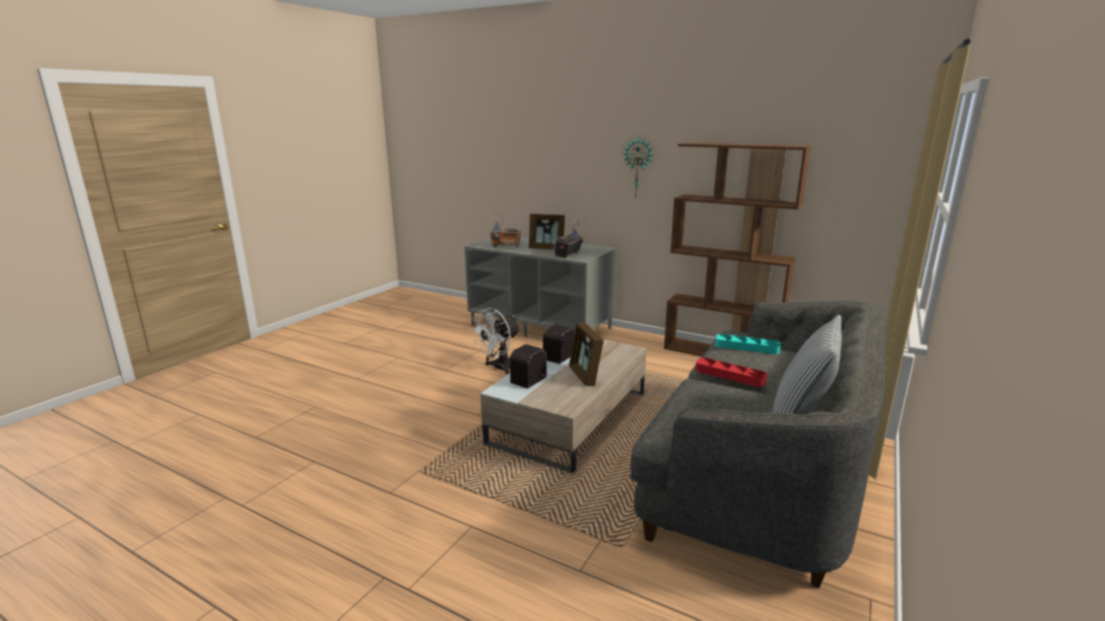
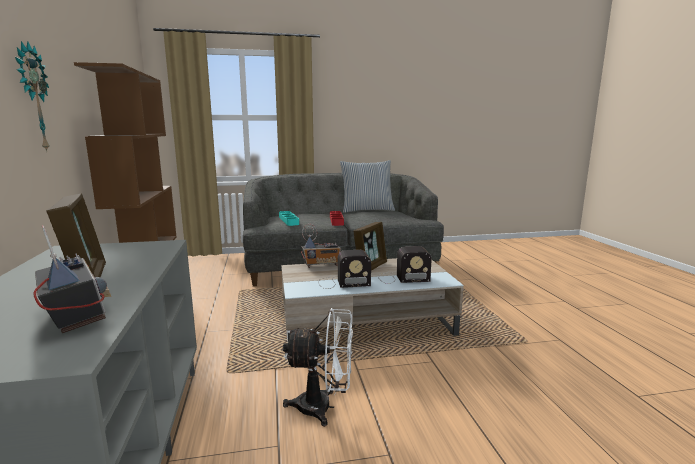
camera: 130 degrees left, 5 degrees down
radio [553,218,583,258] -> radio moved to [301,224,341,268]

